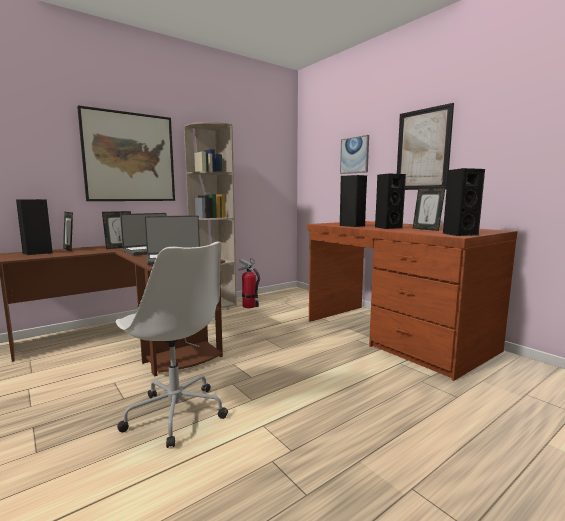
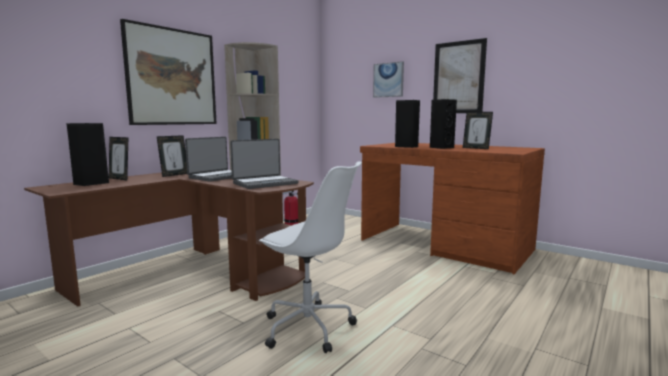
camera: 15 degrees left, 0 degrees up
black speaker [443,168,485,236] -> none

